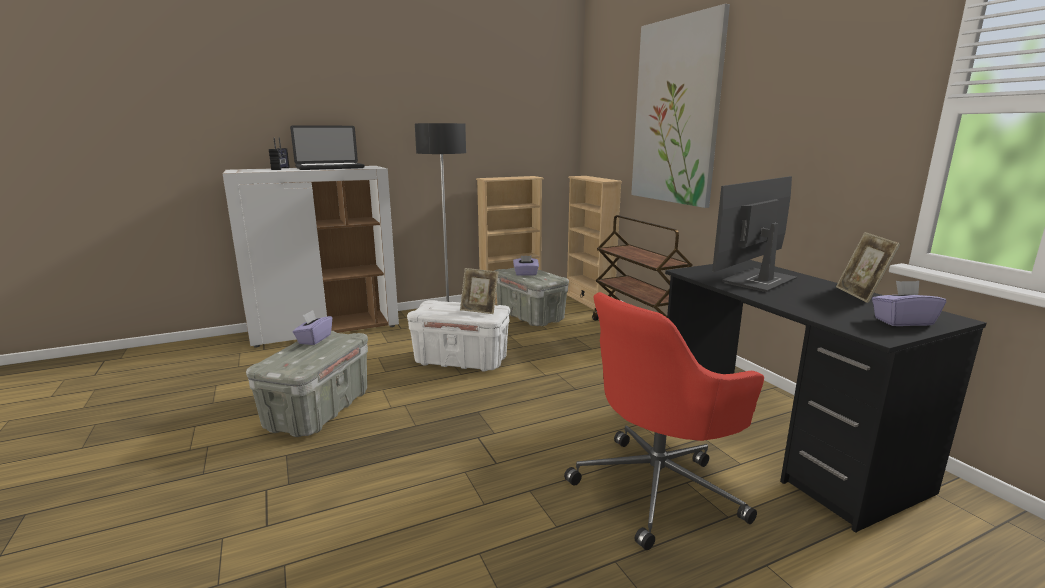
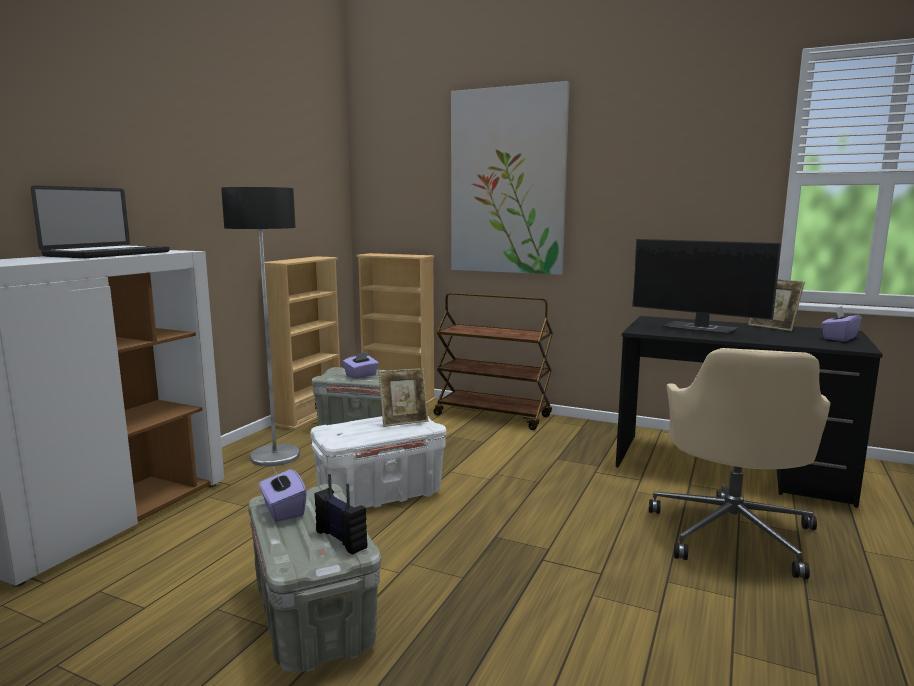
camera: 40 degrees left, 5 degrees down
radio [269,138,290,170] -> radio moved to [314,474,367,555]
red office chair [564,292,764,550] -> beige office chair [649,348,831,579]
monitor [712,176,797,292] -> monitor turned 60 degrees counterclockwise [632,239,781,336]

